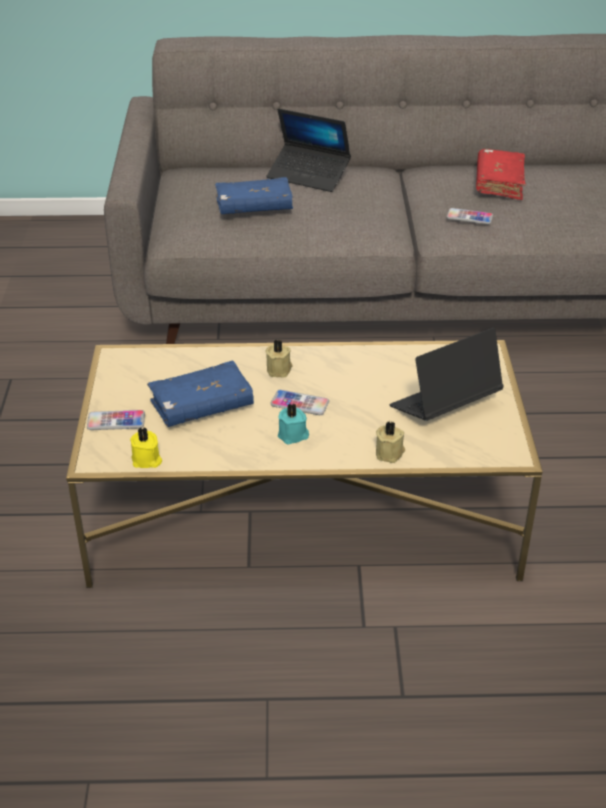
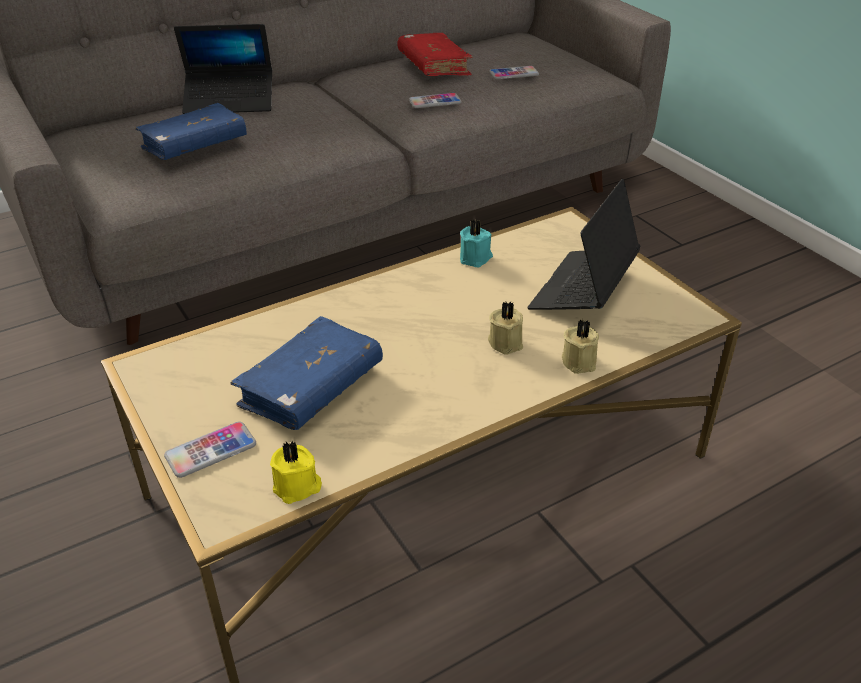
camera: 30 degrees left, 0 degrees up
beige candle [266,339,293,378] -> beige candle moved to [488,301,523,355]
phone [270,390,329,415] -> phone moved to [489,66,539,79]
turquoise candle [278,403,309,444] -> turquoise candle moved to [460,219,493,267]

